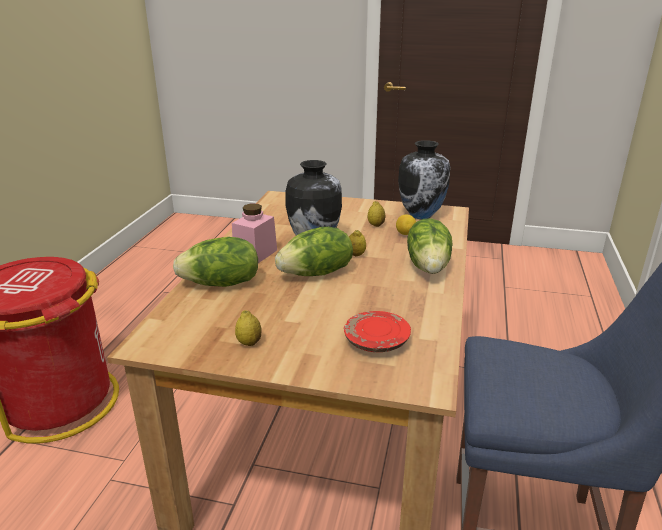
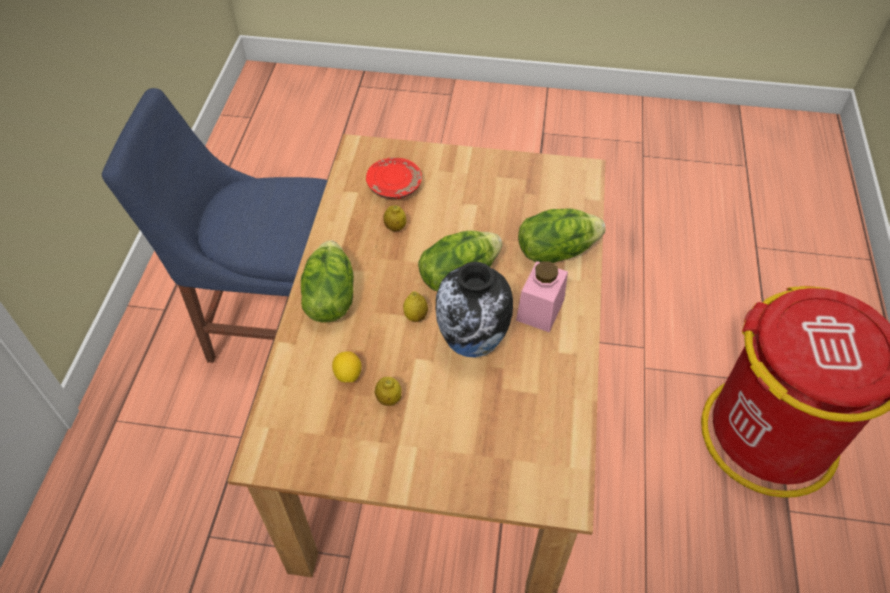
camera: 175 degrees right, 25 degrees up
lemon [235,310,262,346] -> lemon moved to [383,205,406,231]
vase [398,140,450,219] -> none

